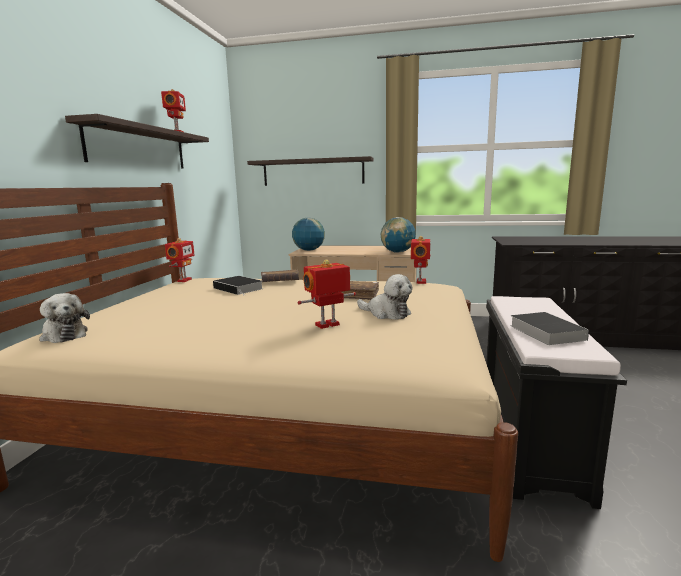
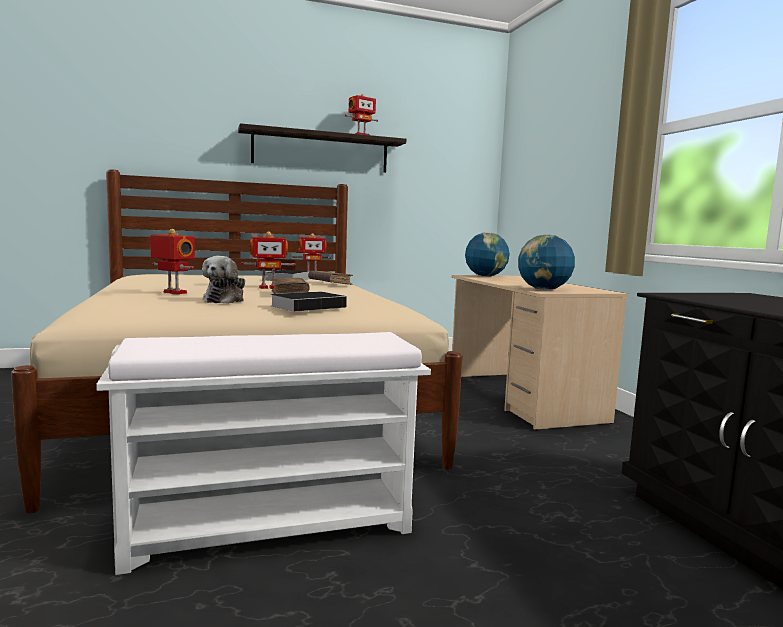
camera: 60 degrees right, 5 degrees down
plush toy [39,293,90,343] -> none
shelf [247,156,373,186] -> none
toy robot [411,236,431,284] -> toy robot moved to [241,232,296,289]
black bench [486,296,627,509] -> white bench [96,332,431,575]
book [510,312,589,345] -> book moved to [270,292,350,312]

